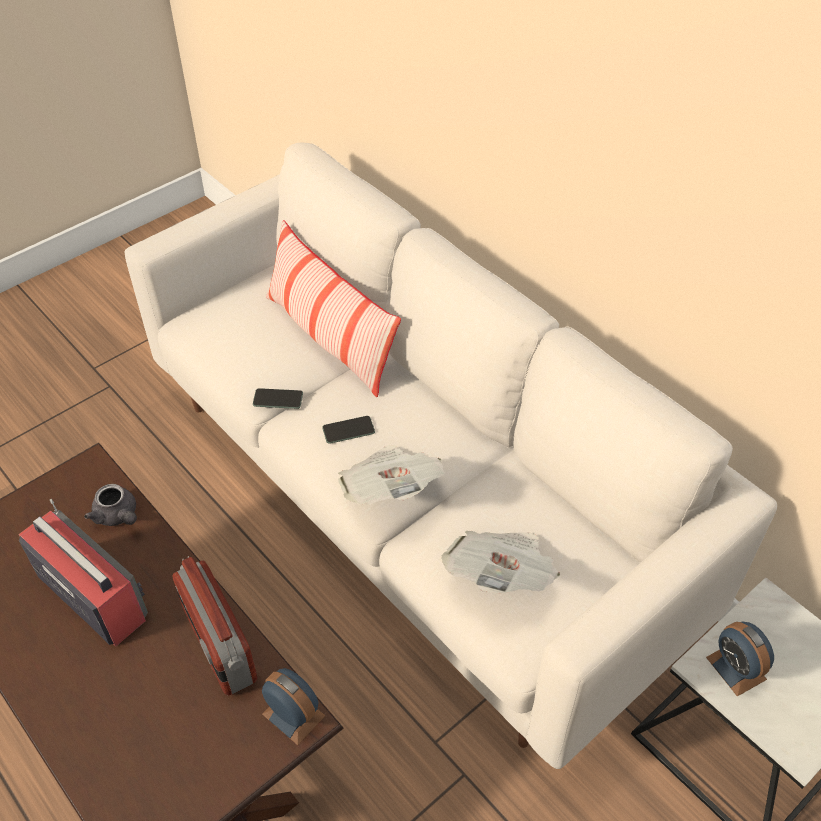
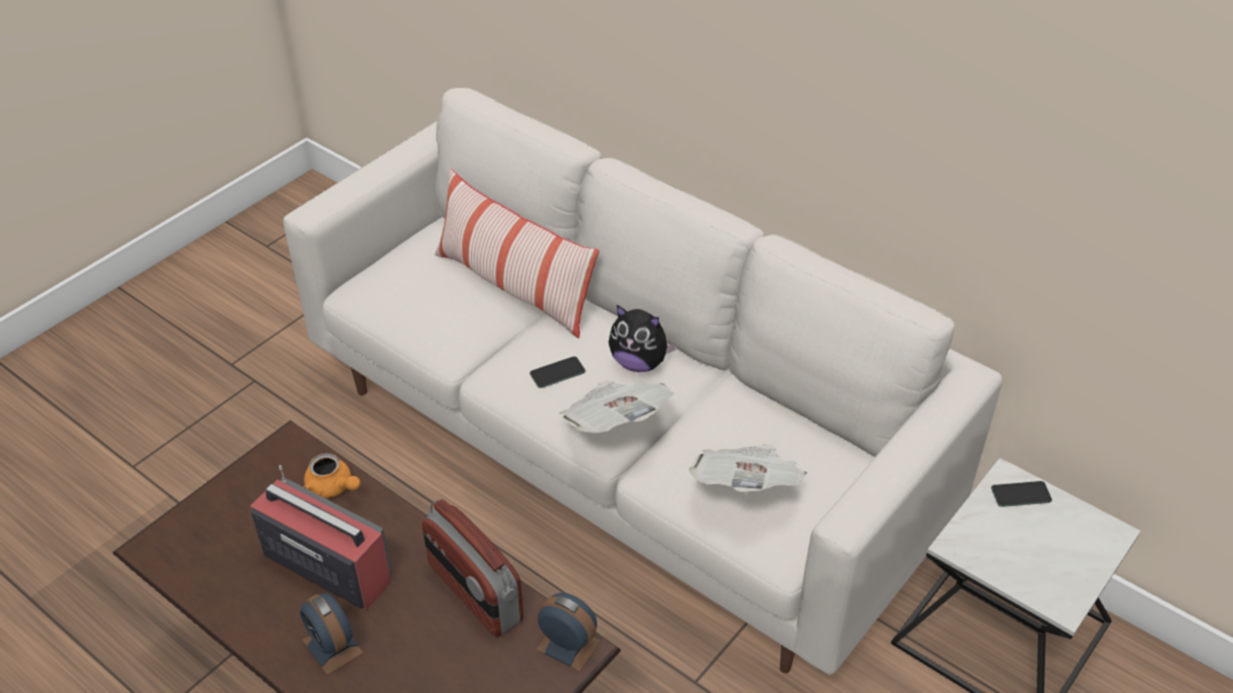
camera: 10 degrees left, 5 degrees down
grey teapot [84,484,137,526] -> orange teapot [303,453,360,498]
phone [253,388,303,409] -> phone moved to [991,481,1052,507]
alarm clock [706,621,774,696] -> alarm clock moved to [300,593,363,675]
none -> plush toy [608,305,677,372]

